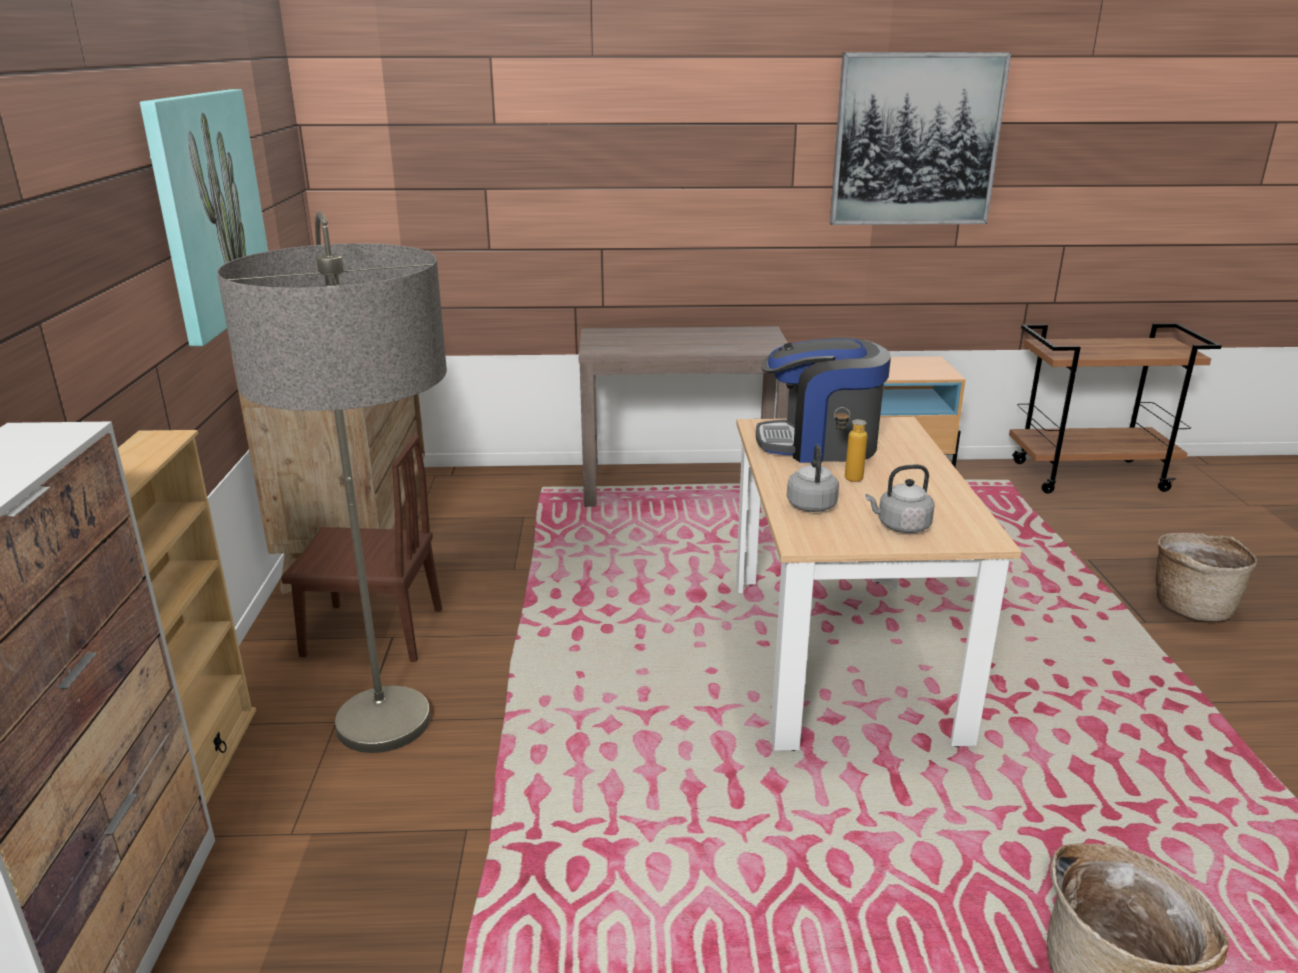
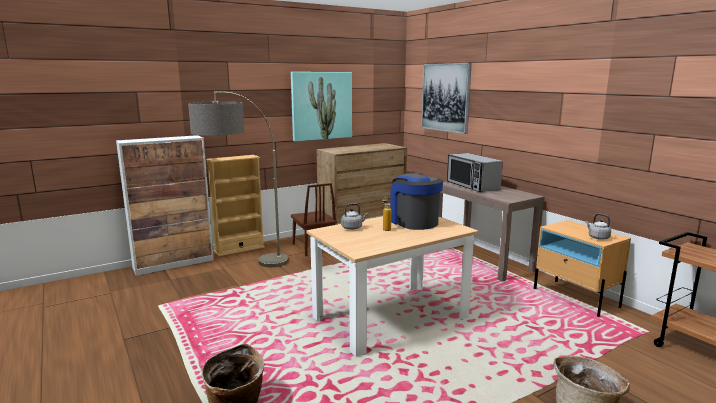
camera: 60 degrees right, 10 degrees down
picture [830,52,1011,225] -> picture moved to [421,63,472,134]
grey kettle [865,465,935,533] -> grey kettle moved to [586,214,611,240]
none -> microwave [447,153,503,192]

